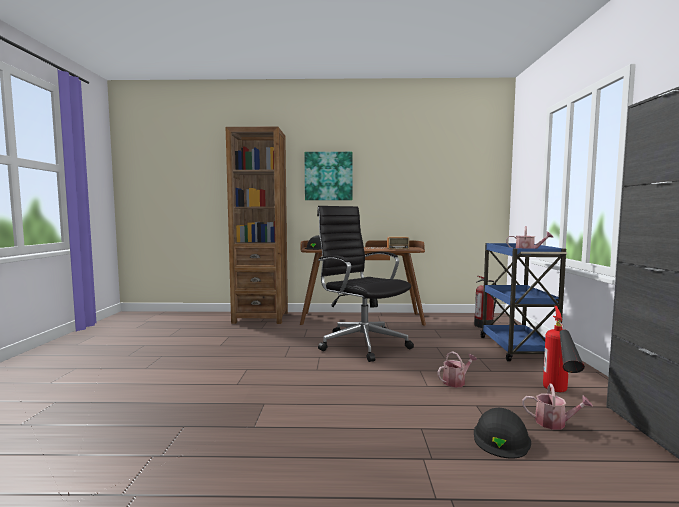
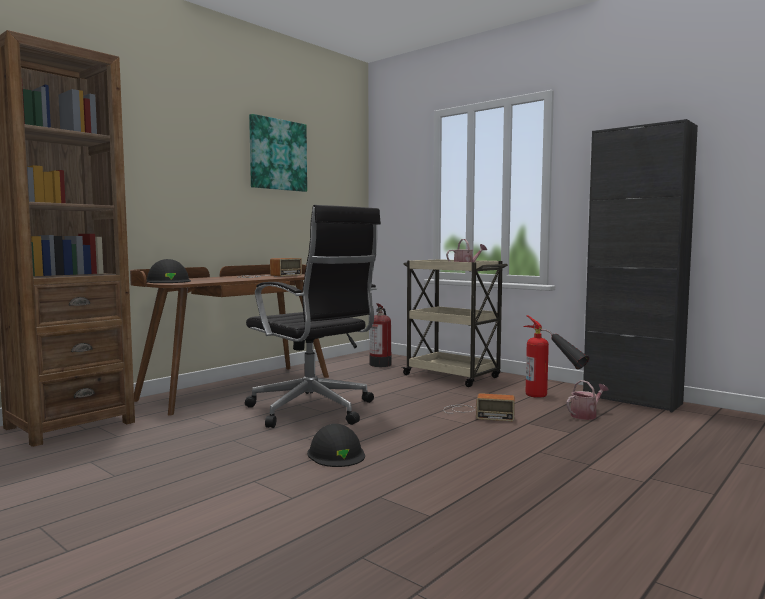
camera: 50 degrees left, 0 degrees up
picture [305,152,353,200] -> picture moved to [249,114,307,192]
black office chair [317,206,414,362] -> black office chair turned 135 degrees counterclockwise [245,205,381,428]
watering can [437,351,477,388] -> radio [444,393,515,421]
black hard hat [474,408,531,459] -> black hard hat moved to [307,424,365,467]
blue cart [481,243,567,361] -> beige cart [401,259,508,387]

